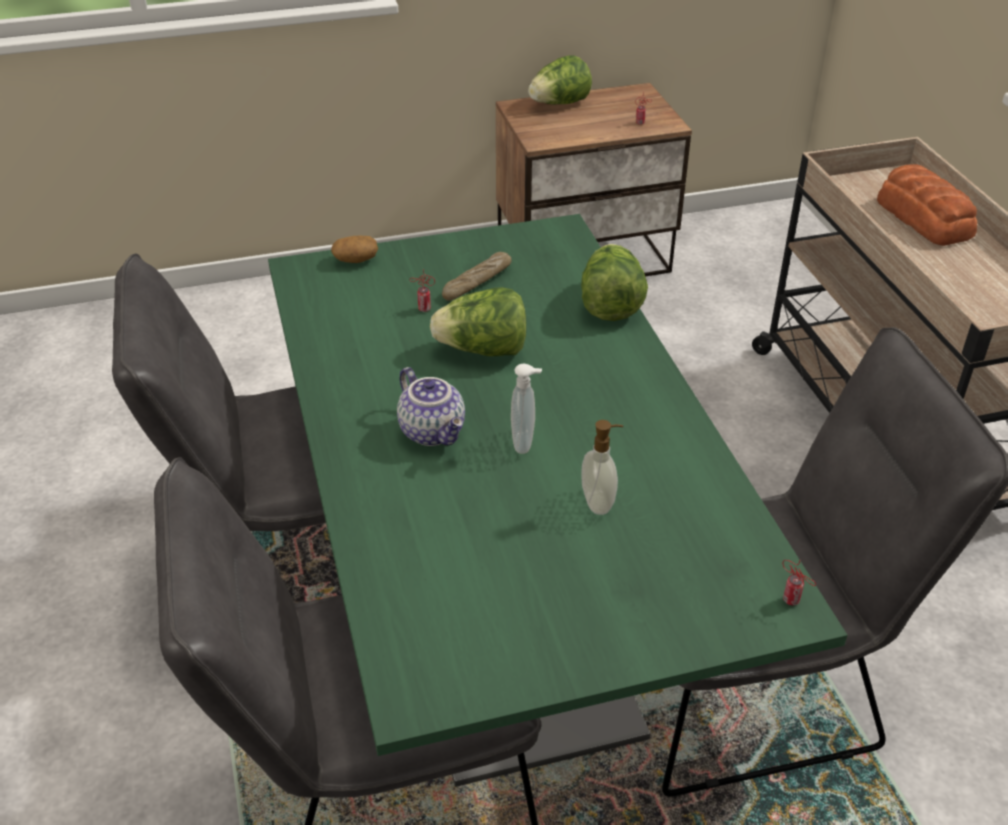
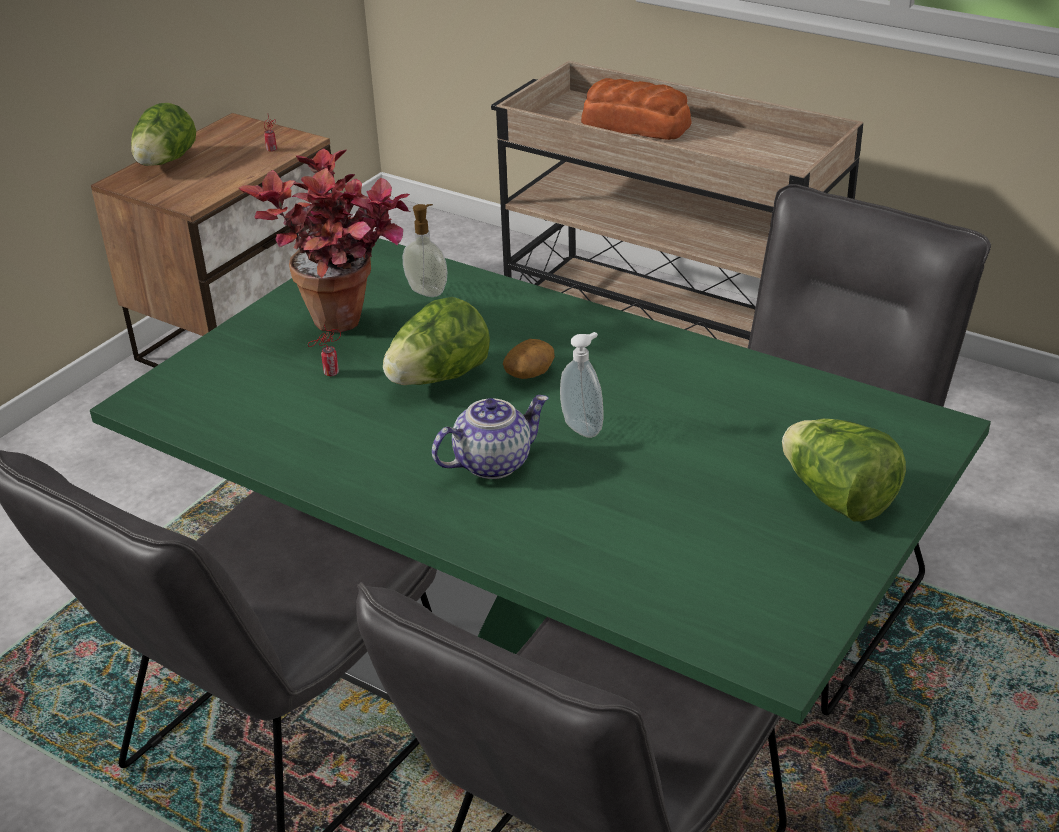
camera: 40 degrees left, 5 degrees down
potato [331,236,378,263] -> potato moved to [503,339,555,379]
teapot [397,367,465,446] -> teapot turned 45 degrees counterclockwise [432,395,549,479]
bread [442,252,512,301] -> potted plant [239,148,410,333]
lettuce [581,244,648,321] -> lettuce moved to [782,419,906,522]
soap dispenser [581,420,623,515] -> soap dispenser moved to [403,204,447,297]
can [783,560,816,605] -> none

